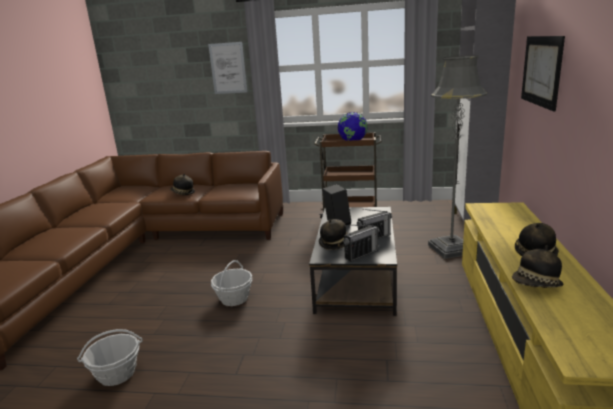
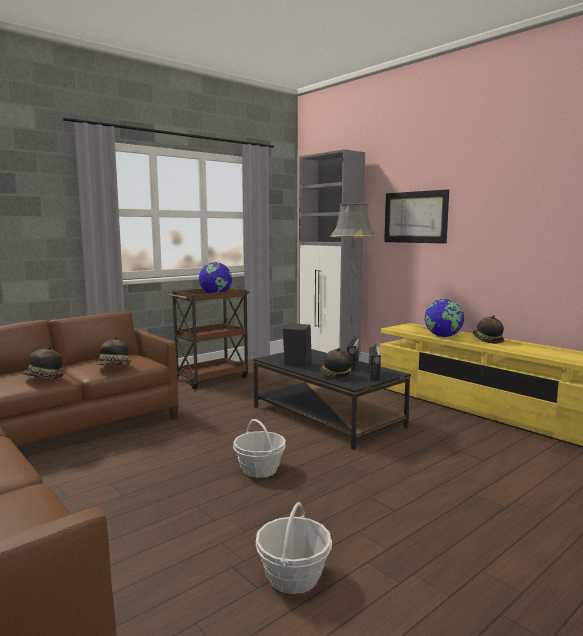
camera: 50 degrees left, 10 degrees down
picture [208,42,248,94] -> none
hat [512,245,563,288] -> hat moved to [96,336,132,365]
none -> globe [425,299,464,337]

